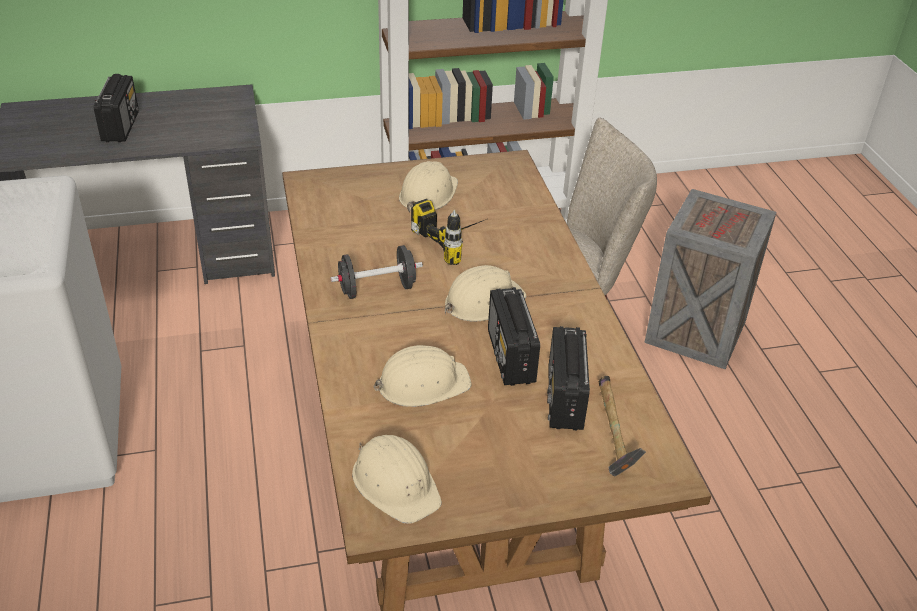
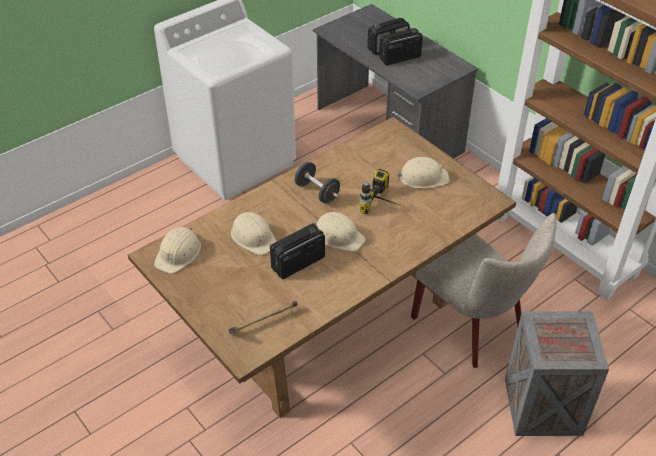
camera: 65 degrees right, 5 degrees up
radio [547,326,590,430] -> radio moved to [379,28,423,65]

